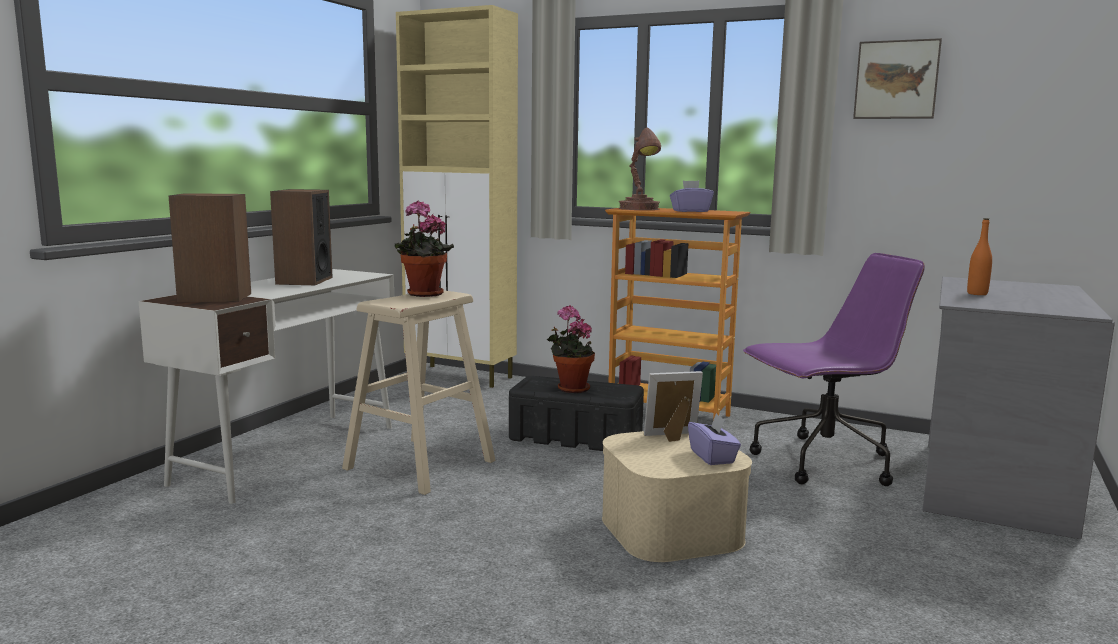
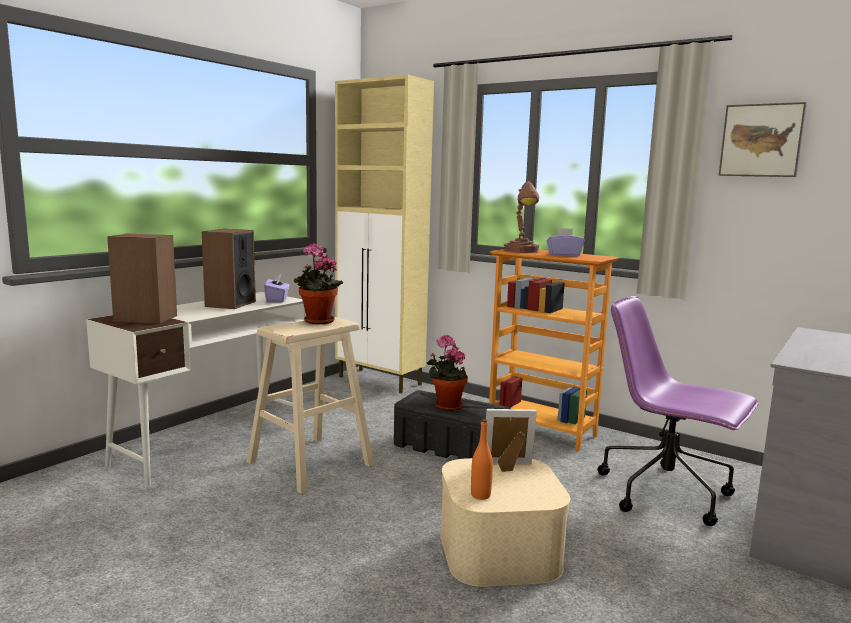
camera: 10 degrees right, 0 degrees up
purple tissue box [688,413,741,465] -> purple tissue box moved to [264,274,289,302]
purple office chair [743,253,925,486] -> purple office chair turned 135 degrees counterclockwise [598,296,759,526]
orange bottle [967,218,992,295] -> orange bottle moved to [471,419,493,500]

